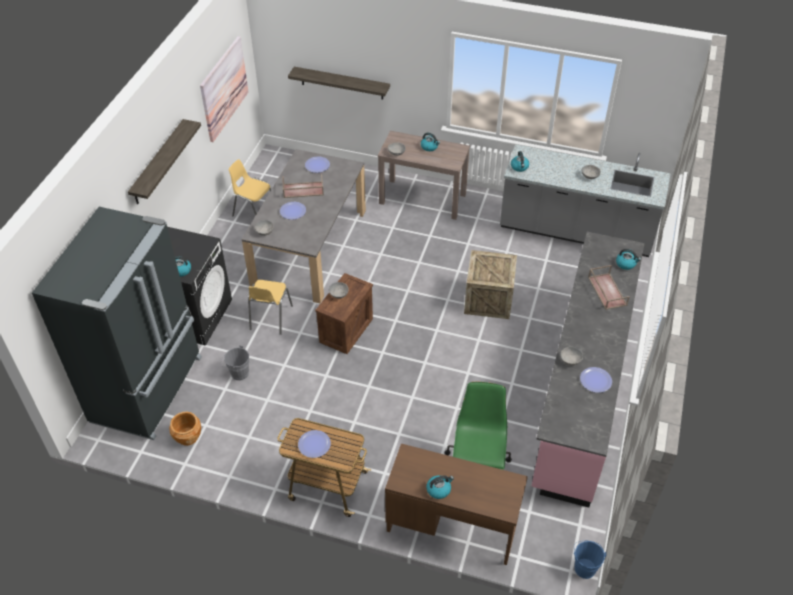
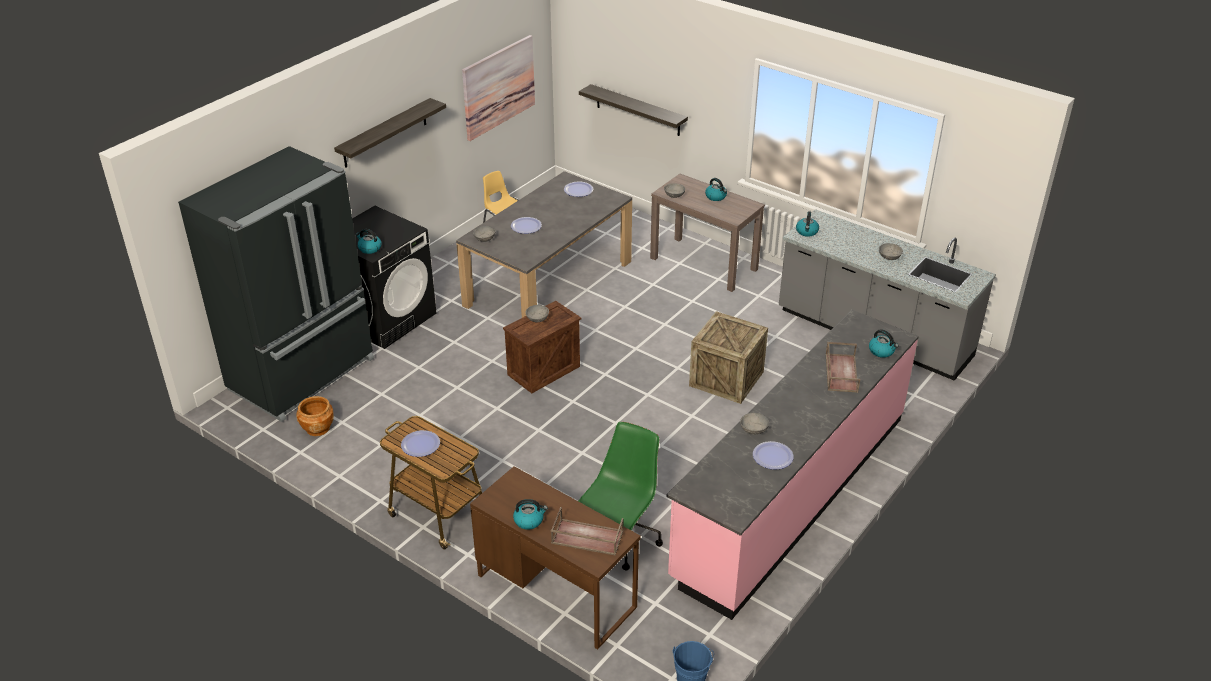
camera: 20 degrees right, 10 degrees down
grey bucket [221,345,249,381] -> none
yellow chair [248,280,293,335] -> none
brown tray [282,174,324,198] -> brown tray moved to [551,507,624,556]

